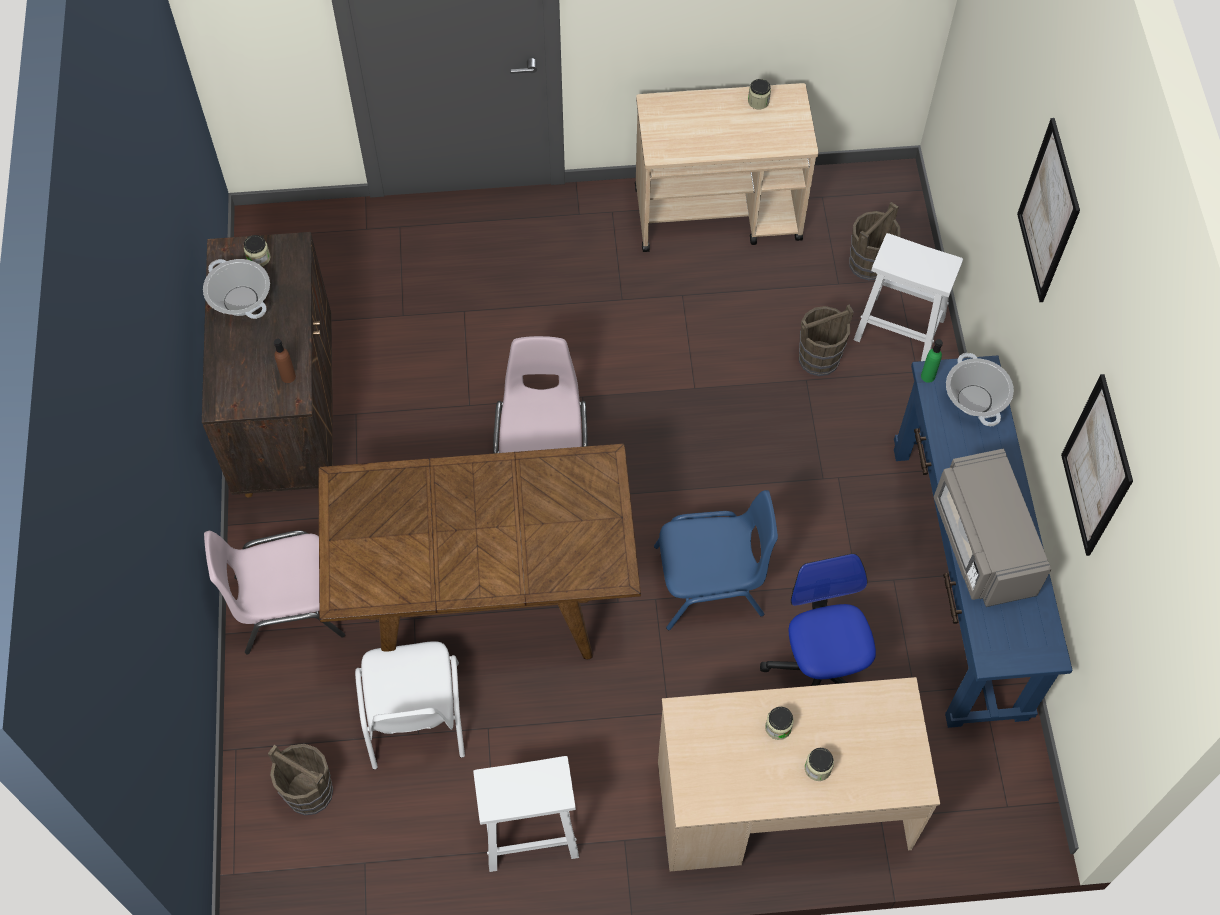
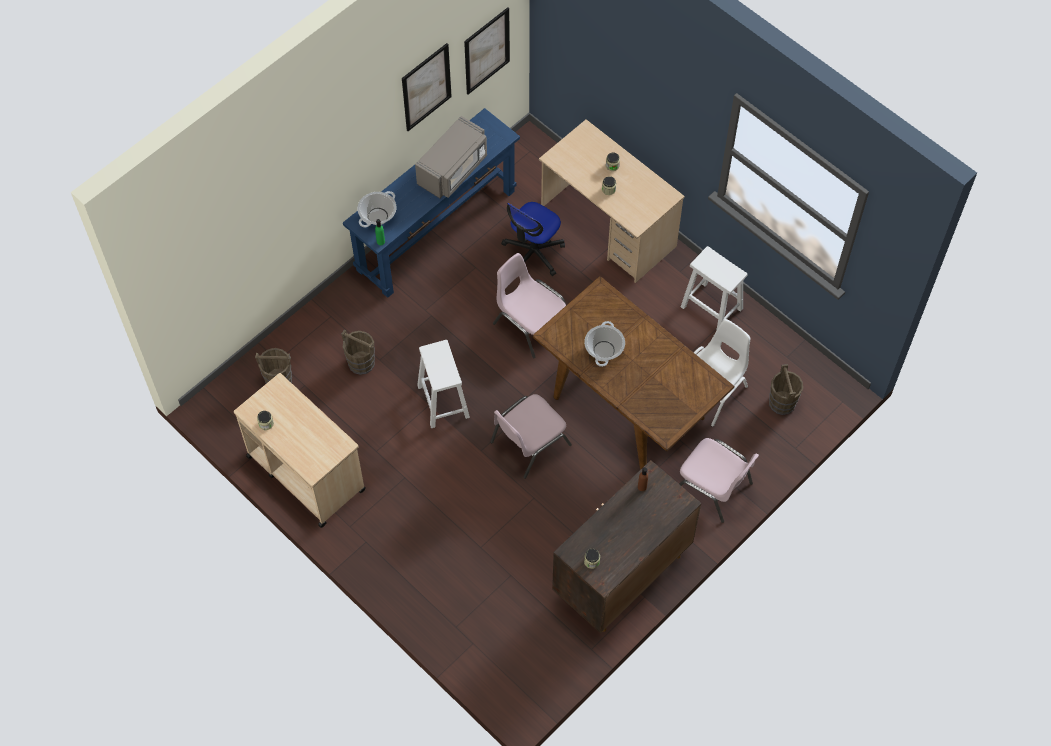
camera: 130 degrees left, 0 degrees up
cooking pot [203,259,270,319] -> cooking pot moved to [584,321,625,367]
blue chair [654,490,778,630] -> pink chair [493,253,566,359]
white stool [854,233,963,361] -> white stool moved to [417,340,470,428]
picture [1017,118,1080,302] -> picture moved to [464,7,510,95]

